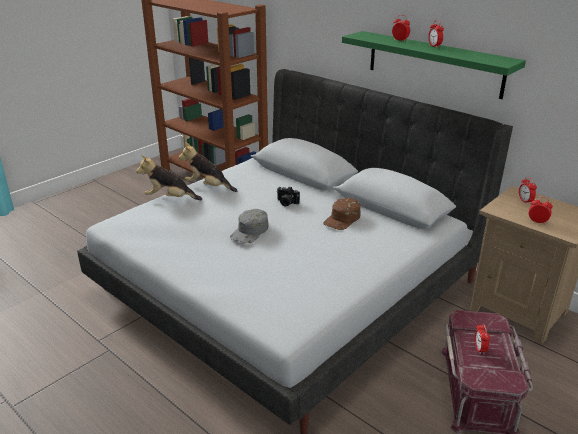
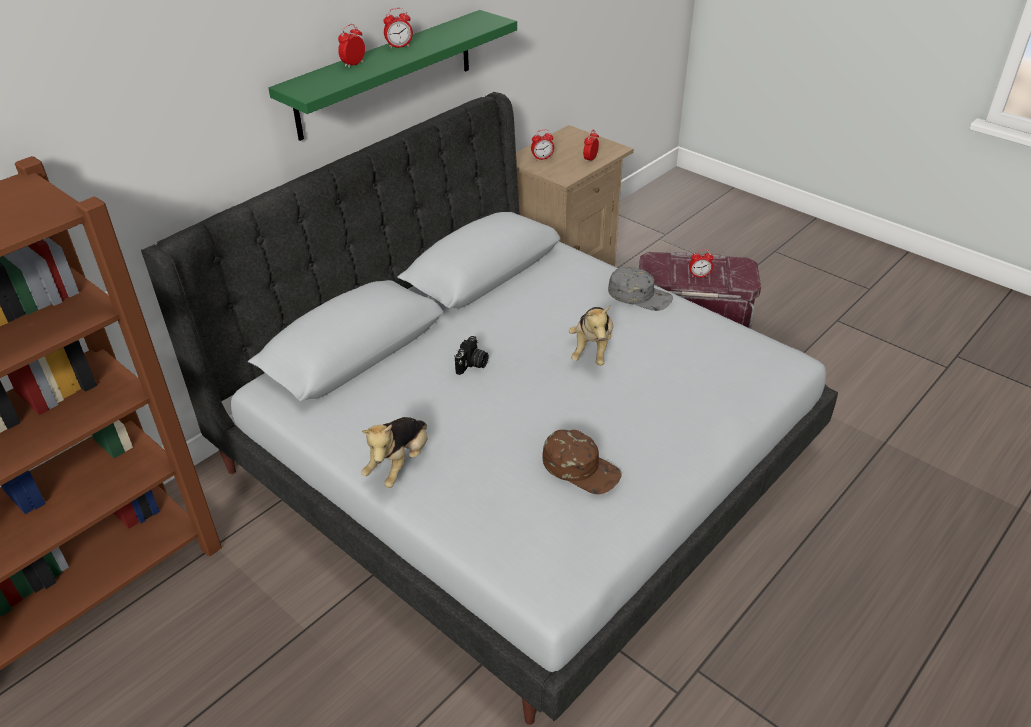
camera: 90 degrees left, 10 degrees up
plush toy [136,155,202,200] -> plush toy moved to [569,305,613,365]
grey cap [230,209,269,243] -> grey cap moved to [608,267,673,311]
brown cap [323,198,361,230] -> brown cap moved to [542,429,622,494]

